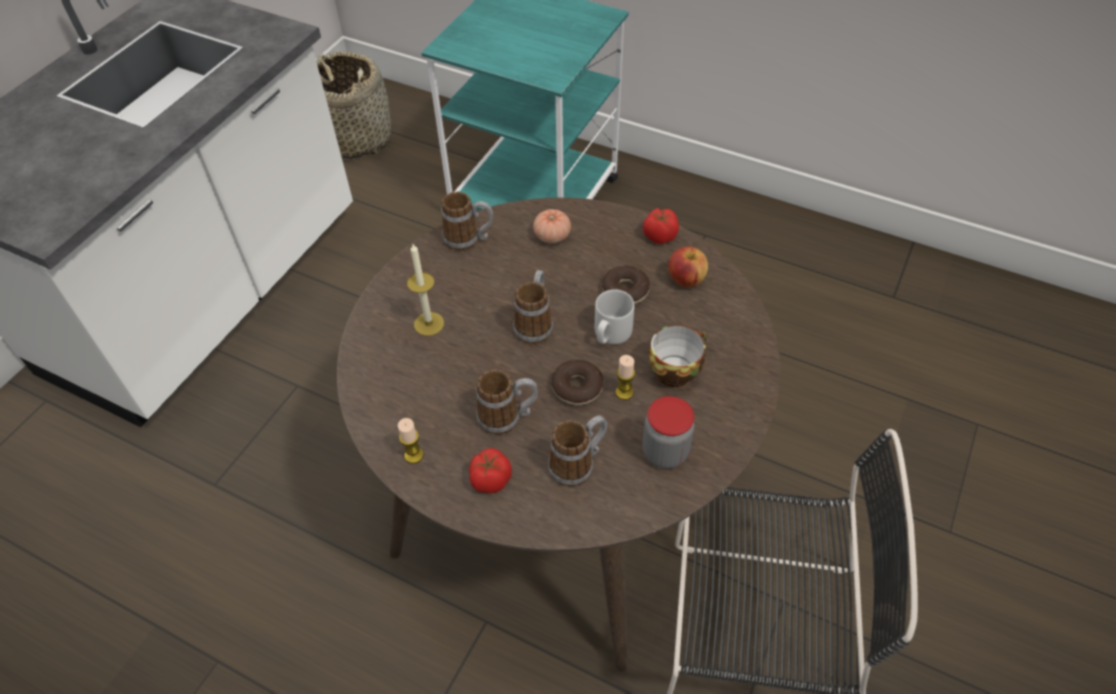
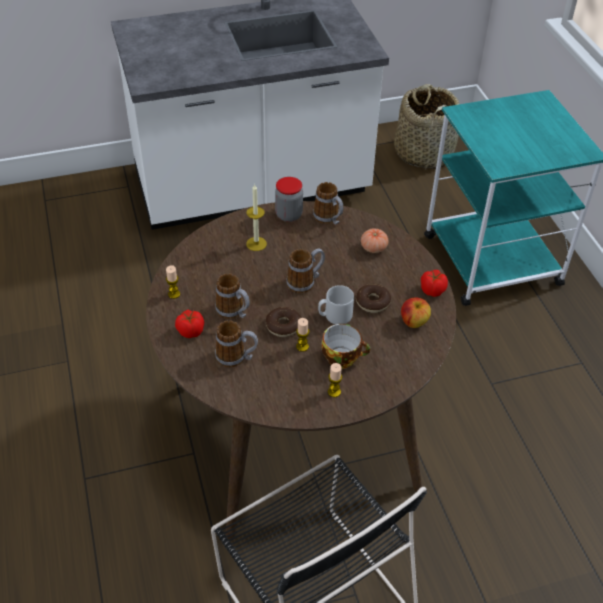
camera: 45 degrees right, 5 degrees down
jar [642,396,694,469] -> jar moved to [275,177,303,222]
none -> candle [328,363,342,397]

